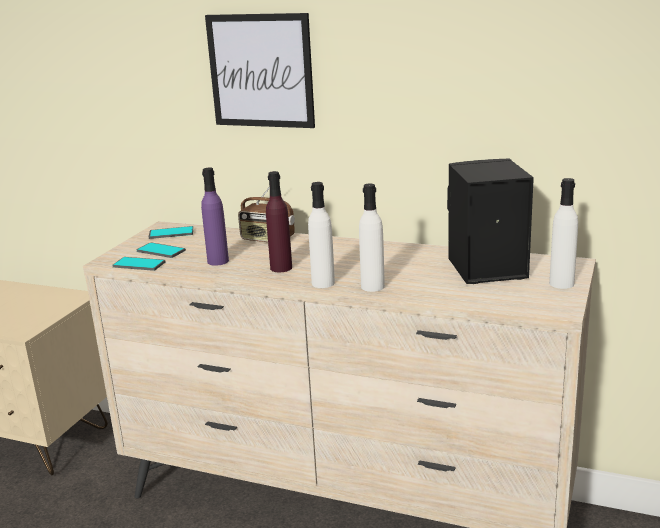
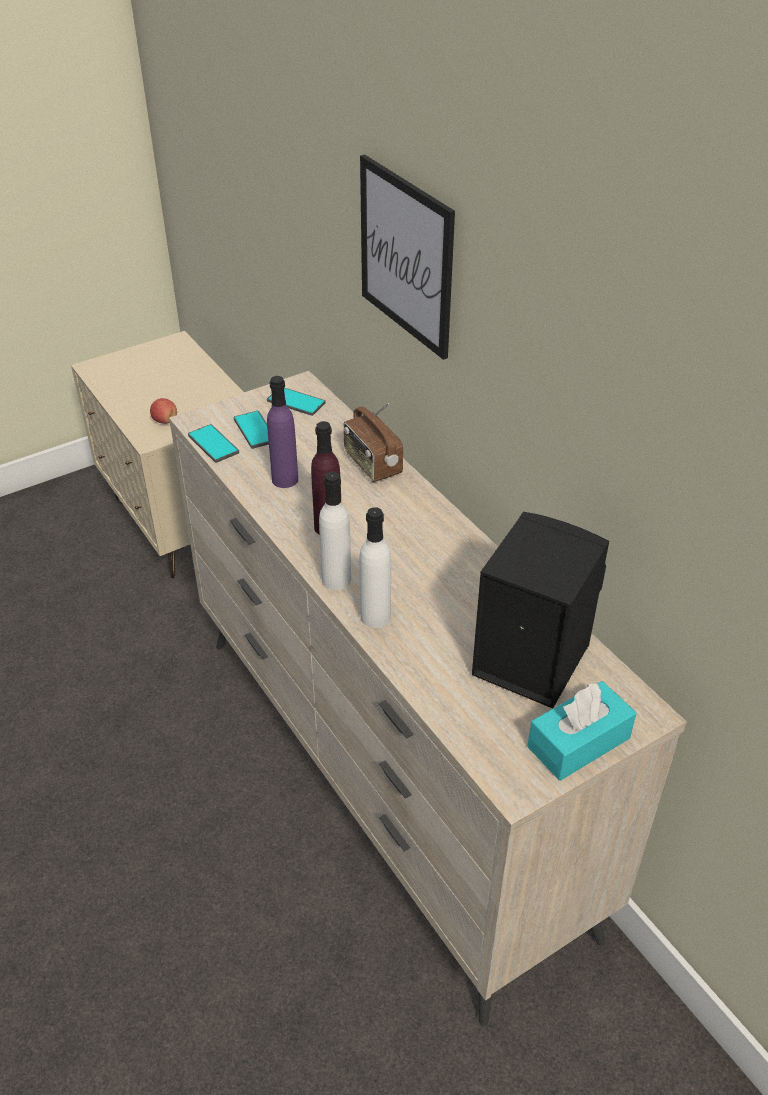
camera: 35 degrees right, 20 degrees up
white bottle [549,178,578,289] -> turquoise tissue box [527,681,636,781]
none -> apple [150,398,177,424]

